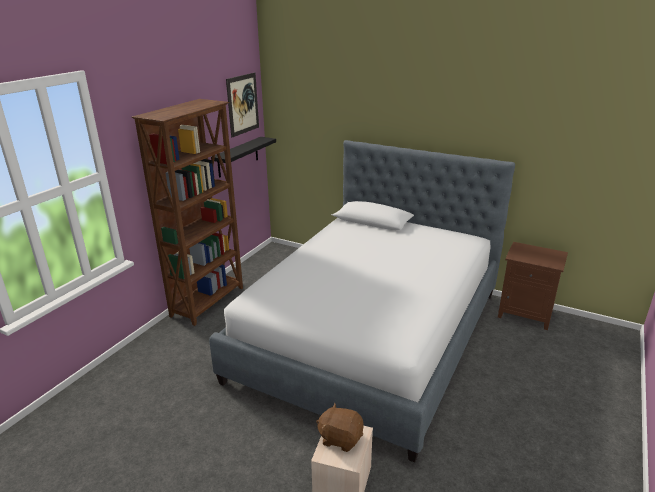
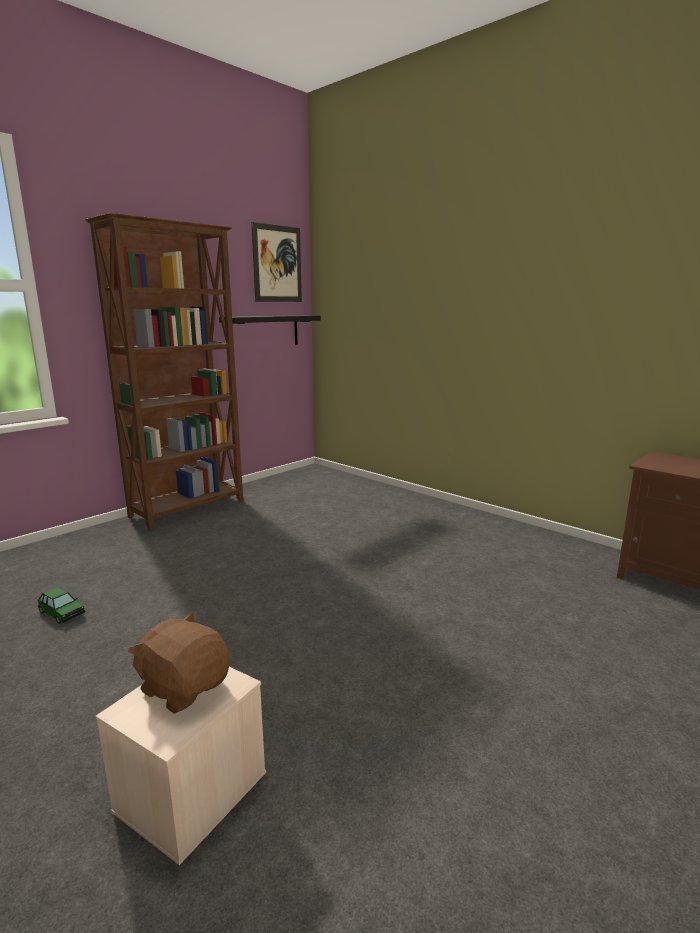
camera: 15 degrees right, 10 degrees down
bed [209,140,515,462] -> none
none -> toy car [38,587,85,624]

